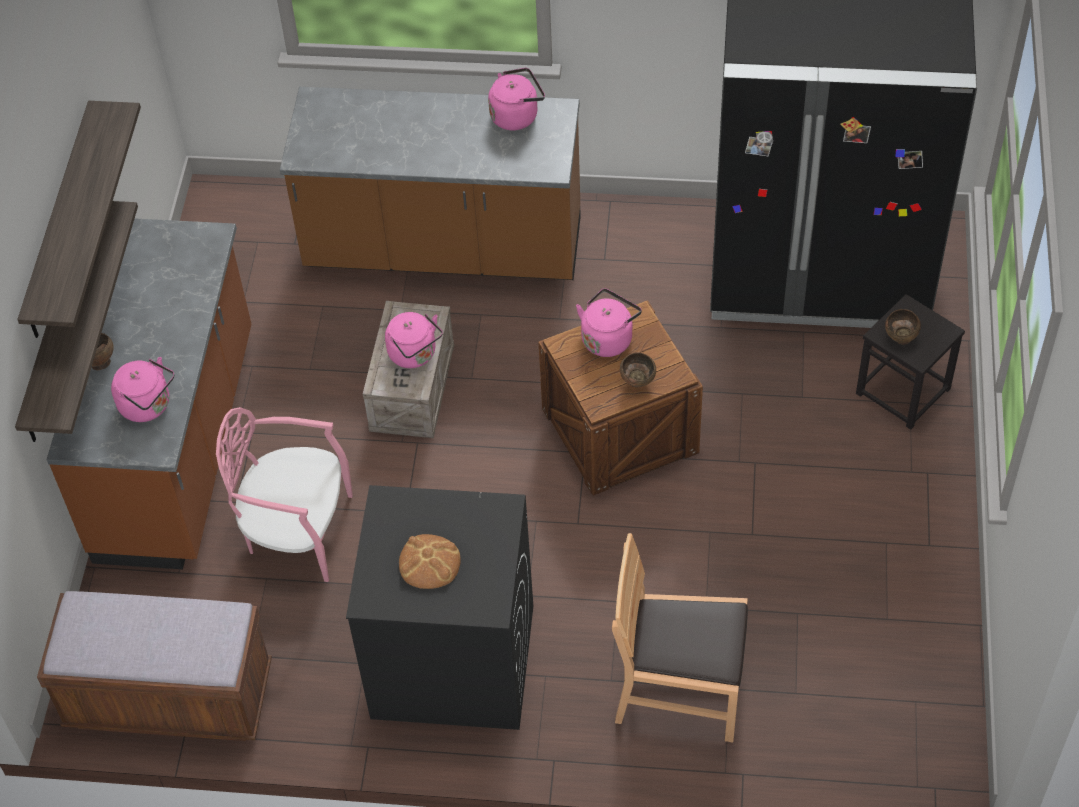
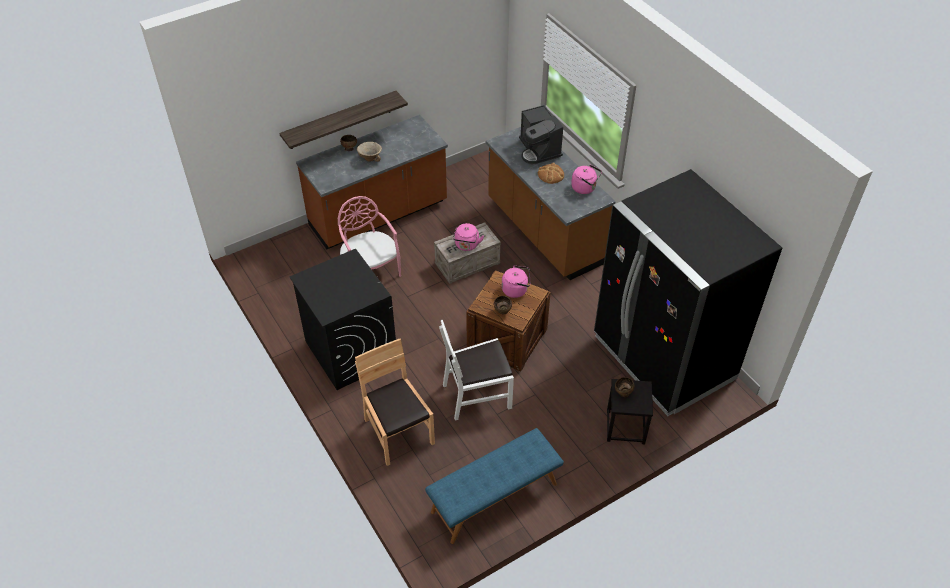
camera: 50 degrees right, 5 degrees down
shelf [17,101,141,338] -> none
brown bench [37,591,272,741] -> none
pink kettle [111,357,174,422] -> none
bread [399,534,461,589] -> bread moved to [538,162,564,184]
none -> beige bowl [357,142,382,162]
none -> blue bench [425,428,564,544]
none -> white chair [439,320,514,421]
none -> coffee machine [519,105,563,165]

